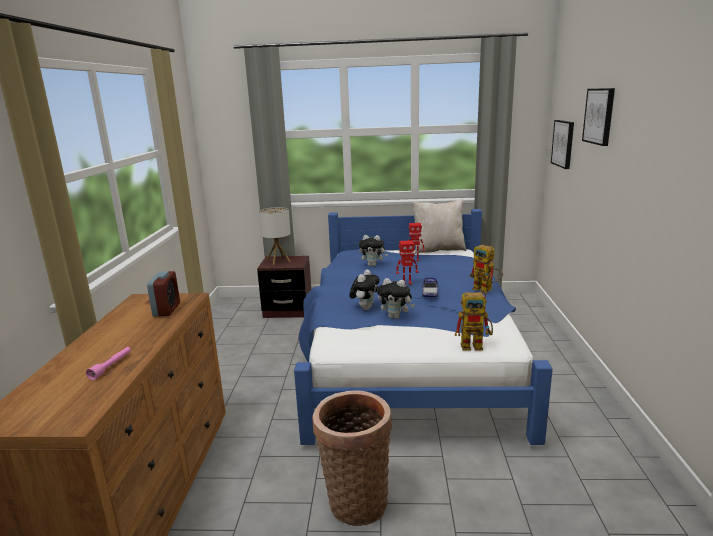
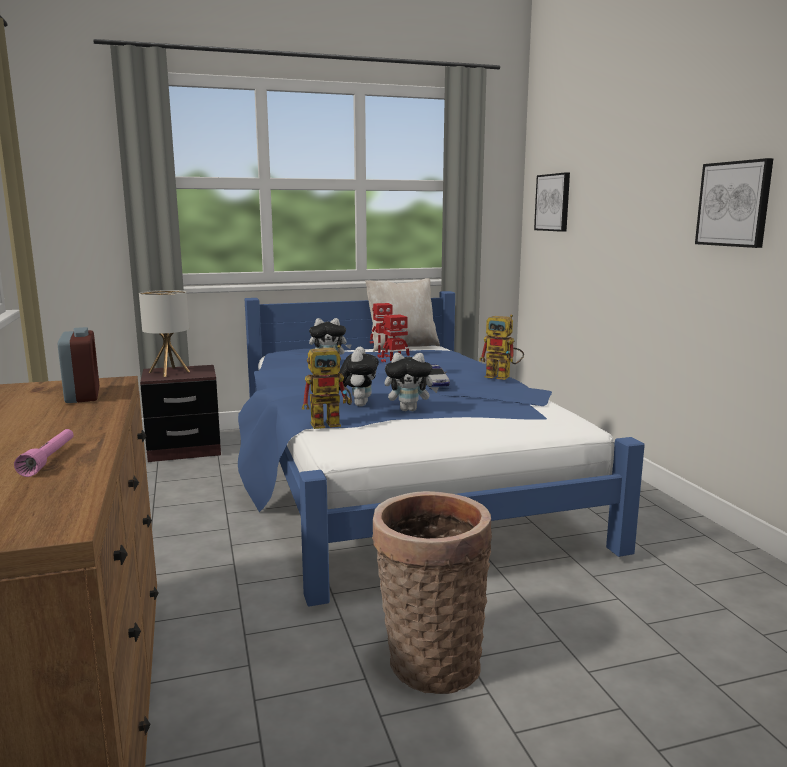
camera: 20 degrees left, 5 degrees down
toy robot [455,291,493,351] -> toy robot moved to [302,345,352,429]
picture [582,88,615,146] -> picture moved to [695,158,774,248]

